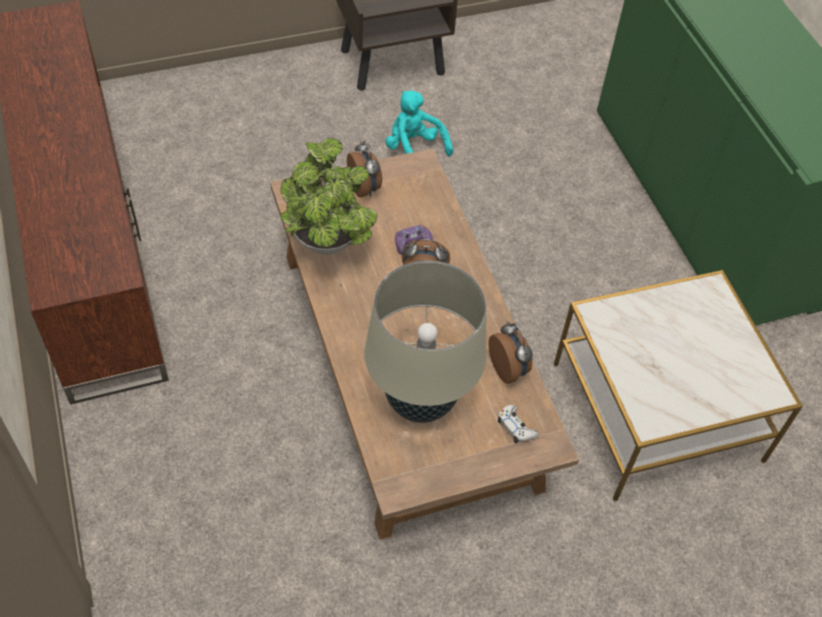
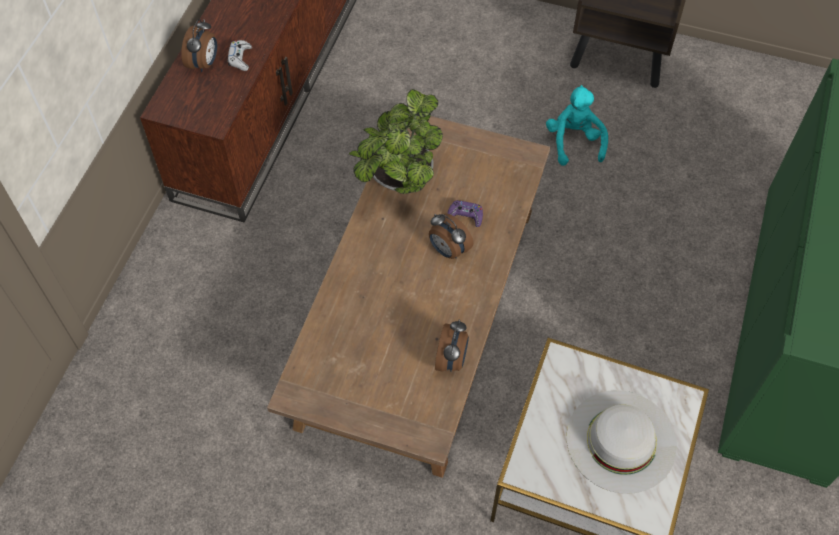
camera: 40 degrees right, 5 degrees up
alarm clock [347,140,382,198] -> alarm clock moved to [181,19,217,72]
beige table lamp [364,260,486,423] -> none
white game controller [498,405,538,443] -> white game controller moved to [227,40,252,71]
none -> white hat [567,390,677,494]

